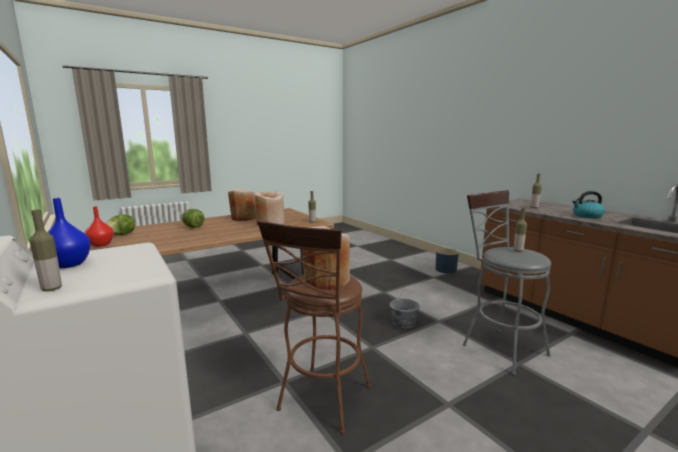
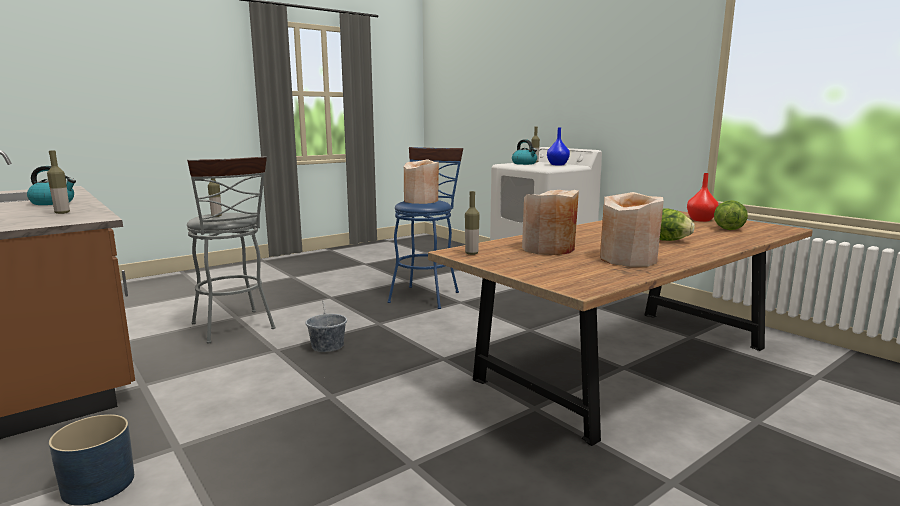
camera: 175 degrees right, 0 degrees up
brown stool [257,220,371,434] -> blue stool [387,147,463,309]
none -> kettle [512,139,537,165]

